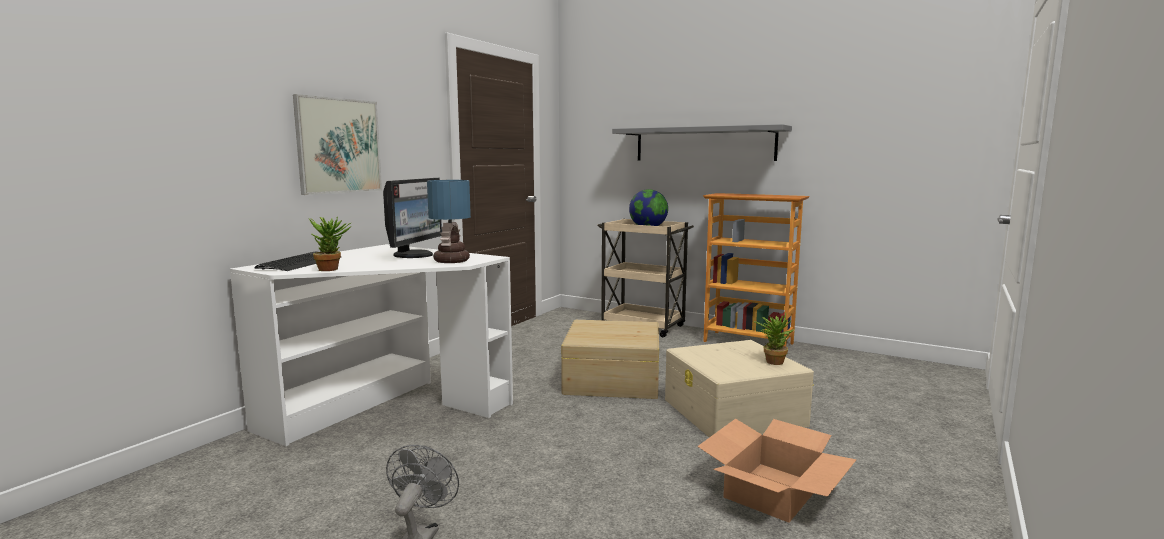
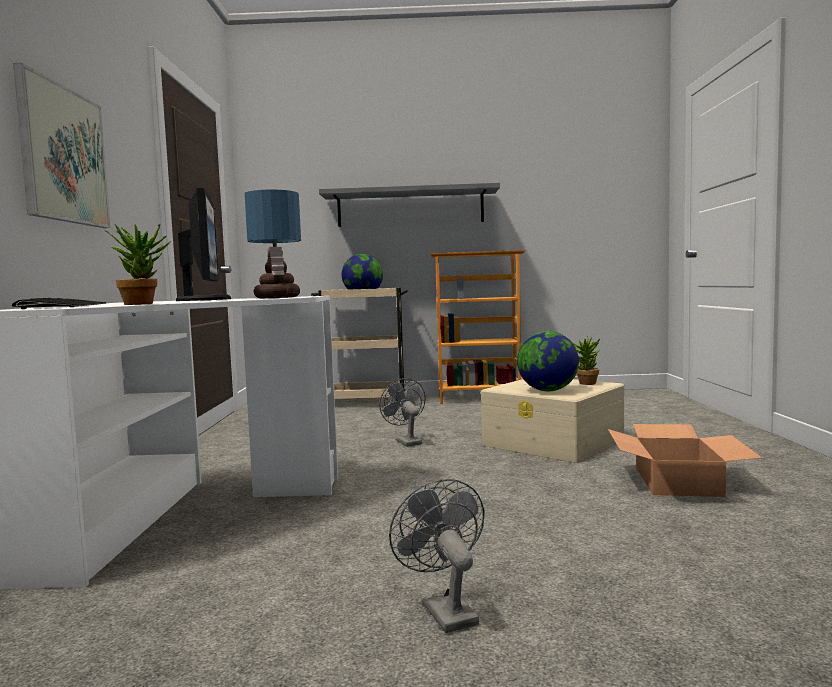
camera: 30 degrees left, 5 degrees down
beige storage box [561,320,659,399] -> grey fan [379,378,426,447]
none -> globe [517,331,579,391]

